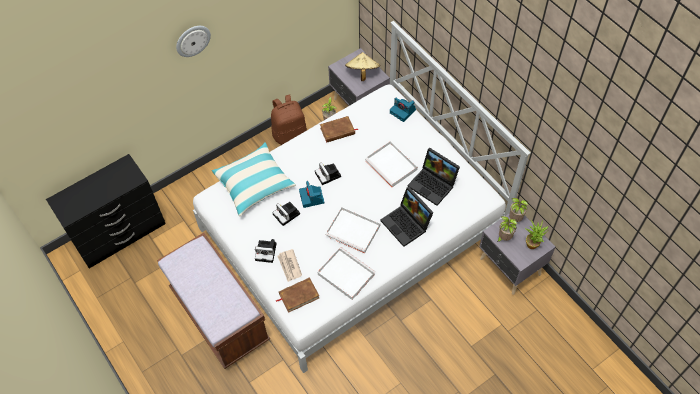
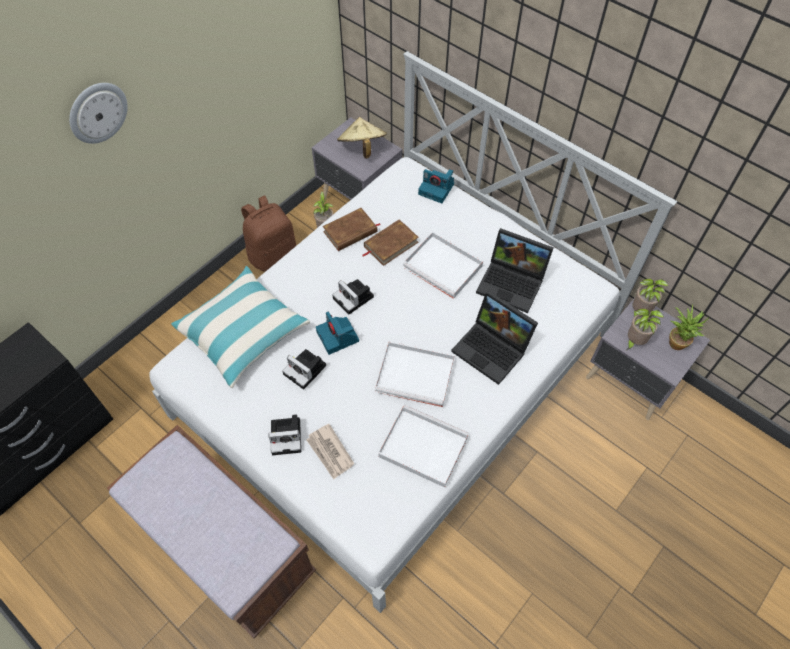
camera: 15 degrees left, 0 degrees up
brown book [275,277,319,313] -> brown book moved to [362,219,419,266]

